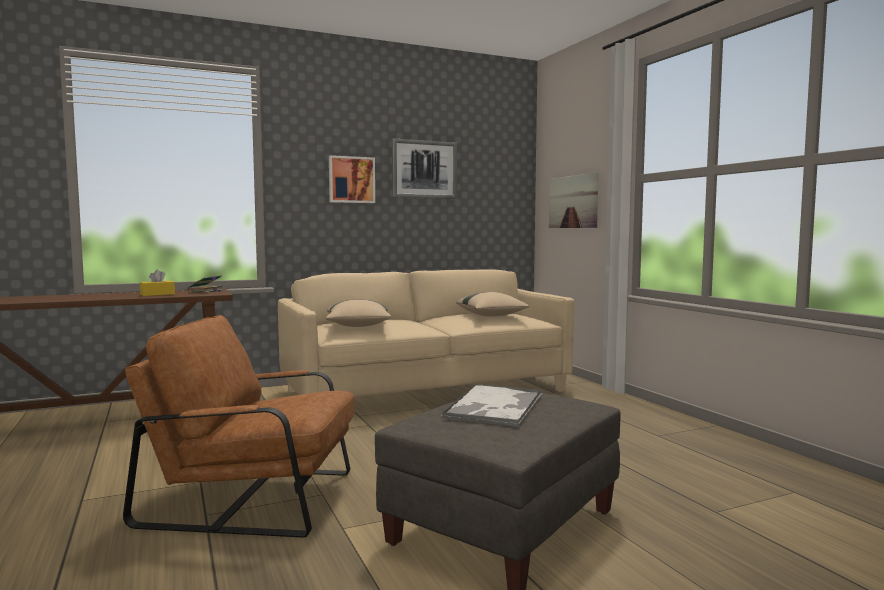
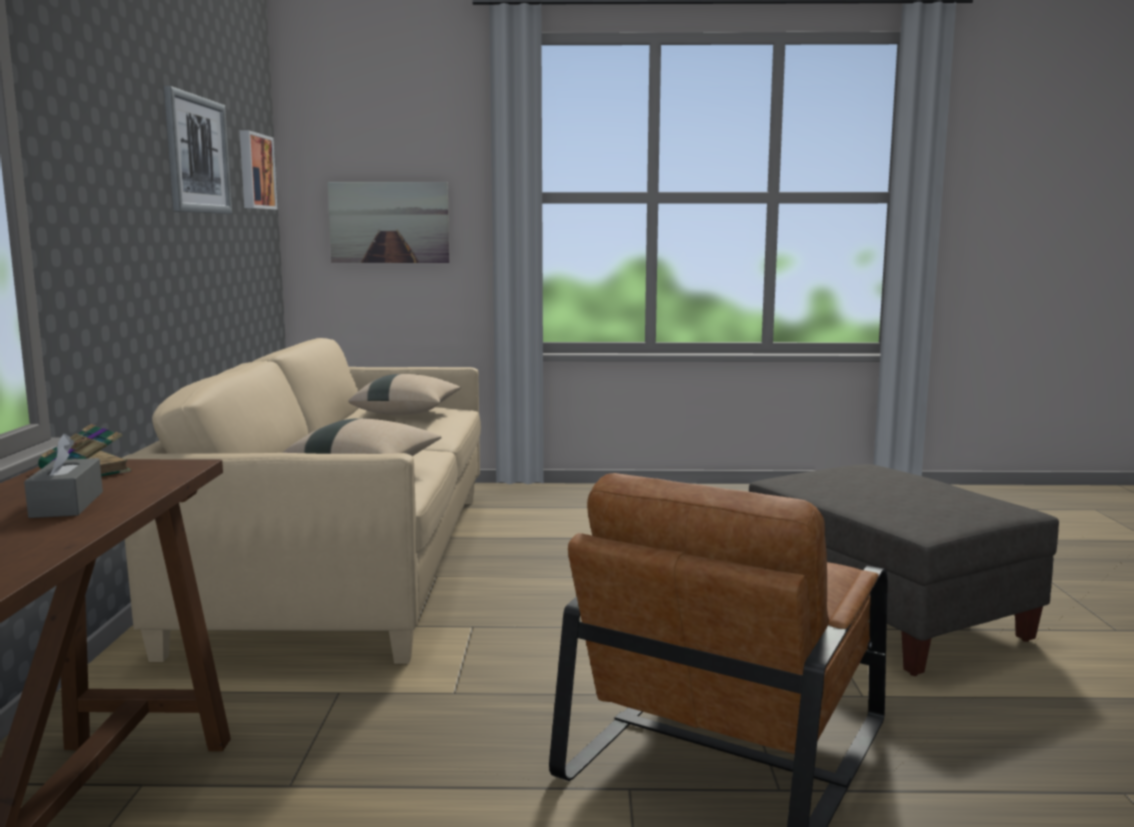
camera: 65 degrees left, 5 degrees up
yellow tissue box [140,270,175,296] -> grey tissue box [24,433,103,518]
picture [329,155,375,203] -> picture moved to [239,130,277,210]
tray [442,384,542,427] -> none

